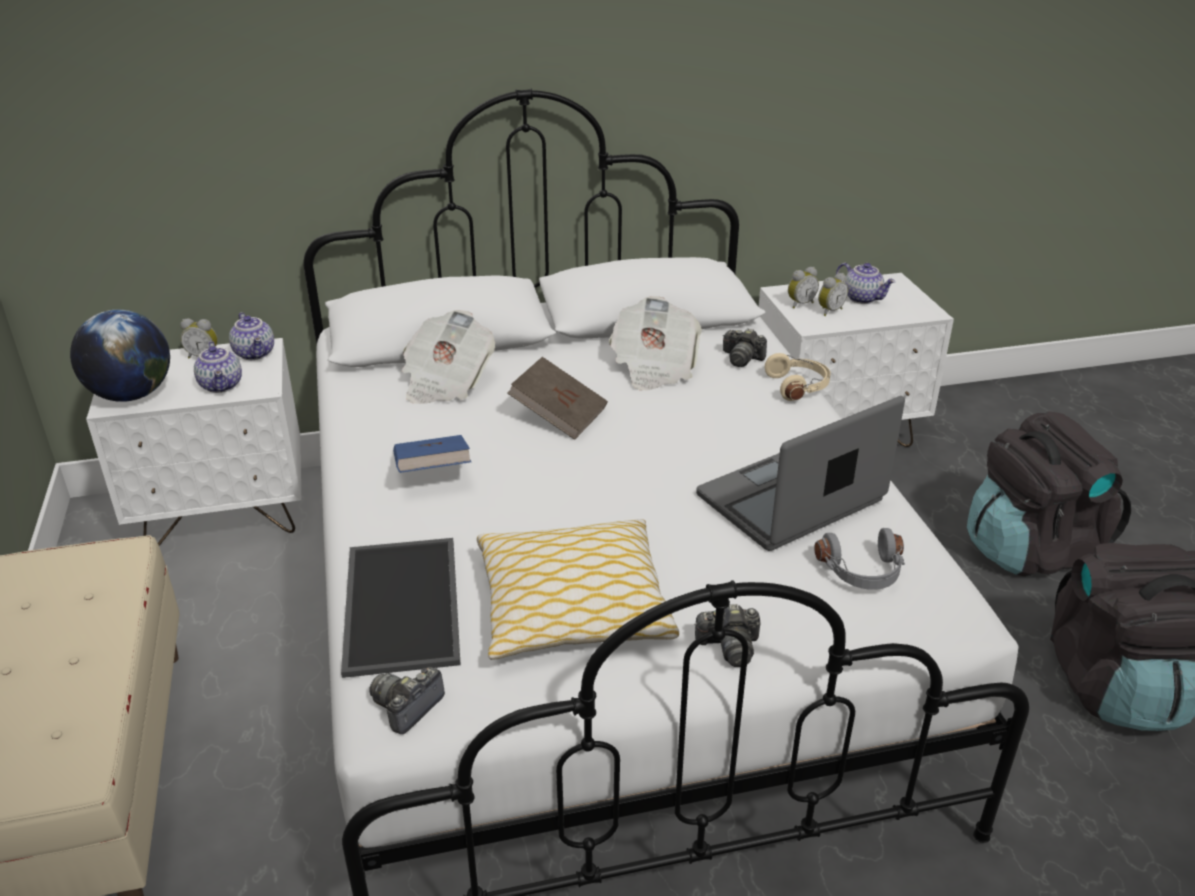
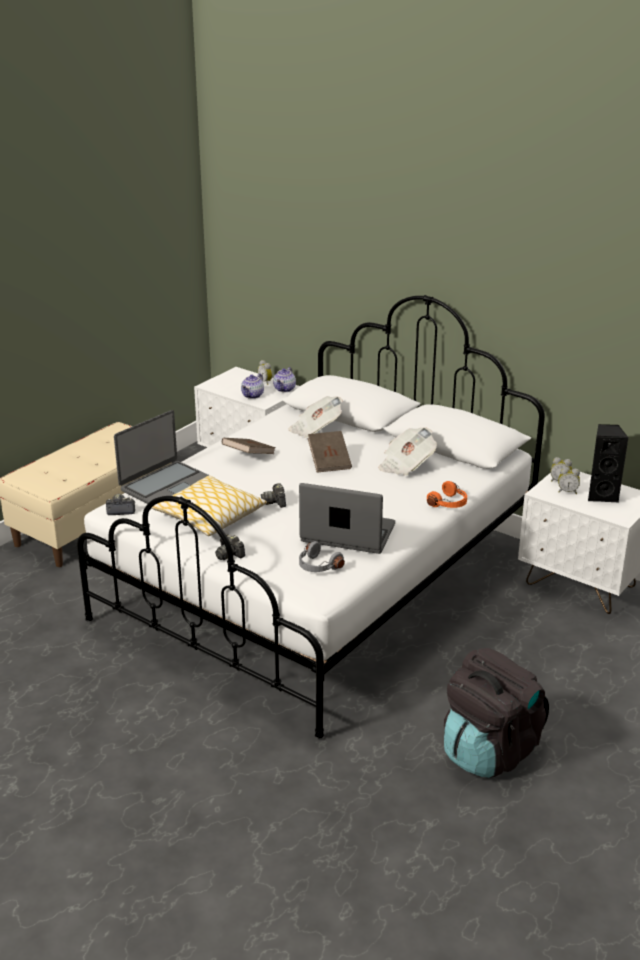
camera: 50 degrees right, 5 degrees down
globe [70,310,170,402] -> none
tray [341,538,461,678] -> laptop [114,410,209,504]
blue book [393,435,472,473] -> brown book [222,438,276,454]
camera [723,328,767,367] -> camera moved to [261,483,286,508]
beige headphones [765,353,830,401] -> orange headphones [427,481,467,508]
teapot [836,263,896,304] -> black speaker [588,424,628,502]
black backpack [967,411,1131,577] -> none

